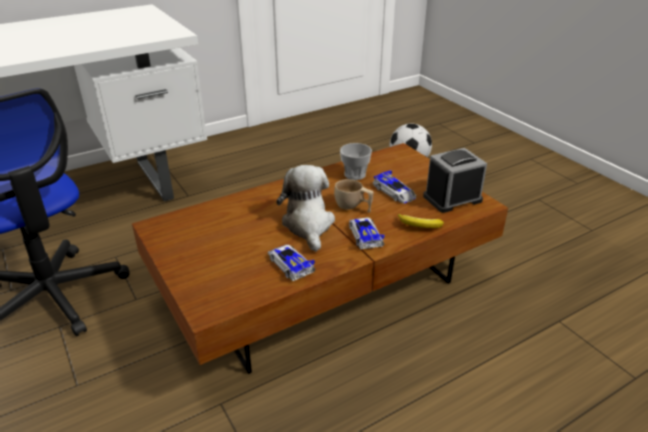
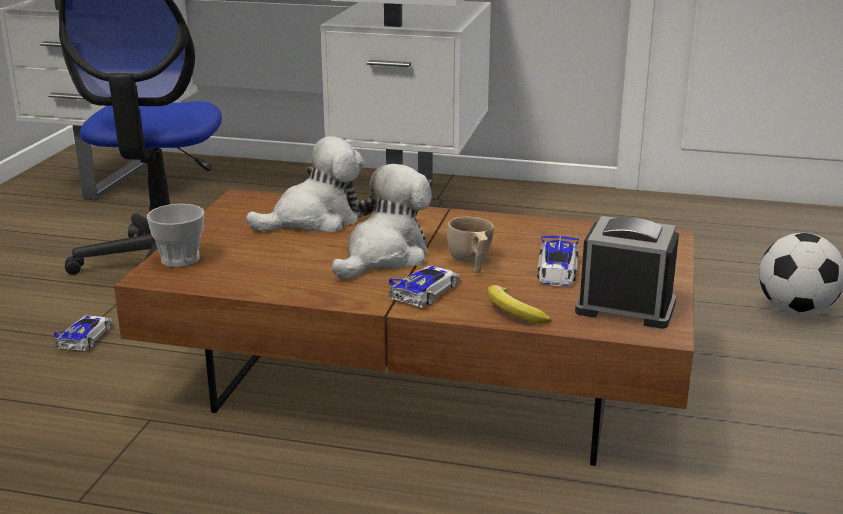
camera: 45 degrees right, 10 degrees down
toy car [268,245,316,281] -> toy car moved to [54,315,112,351]
cup [340,143,372,180] -> cup moved to [147,204,204,267]
none -> plush toy [246,136,365,232]

